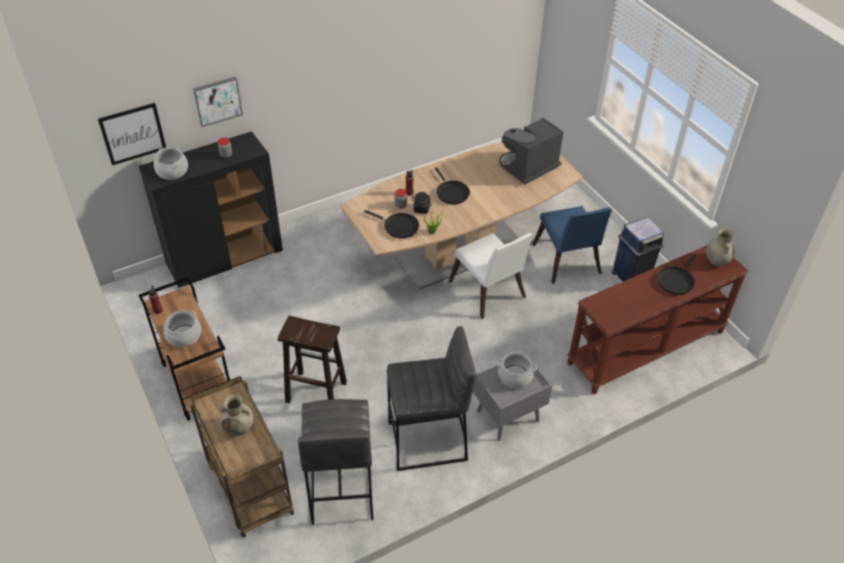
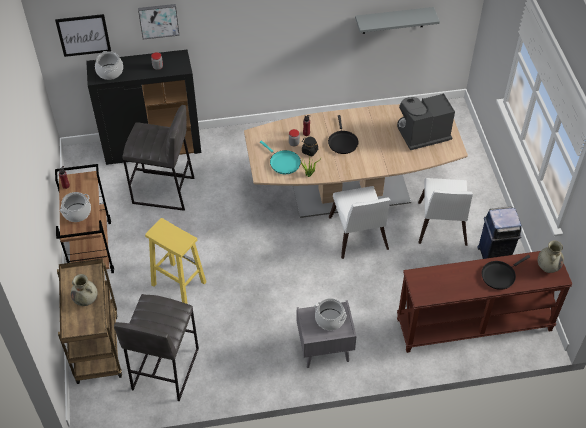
camera: 20 degrees right, 5 degrees up
brown stool [278,316,347,403] -> yellow stool [145,218,206,304]
black frying pan [364,210,419,238] -> turquoise frying pan [260,140,301,174]
grey stool [387,326,476,471] -> grey stool moved to [122,105,194,211]
blue chair [533,206,612,284] -> white chair [418,178,473,246]
none -> grey shelf [355,7,440,34]

